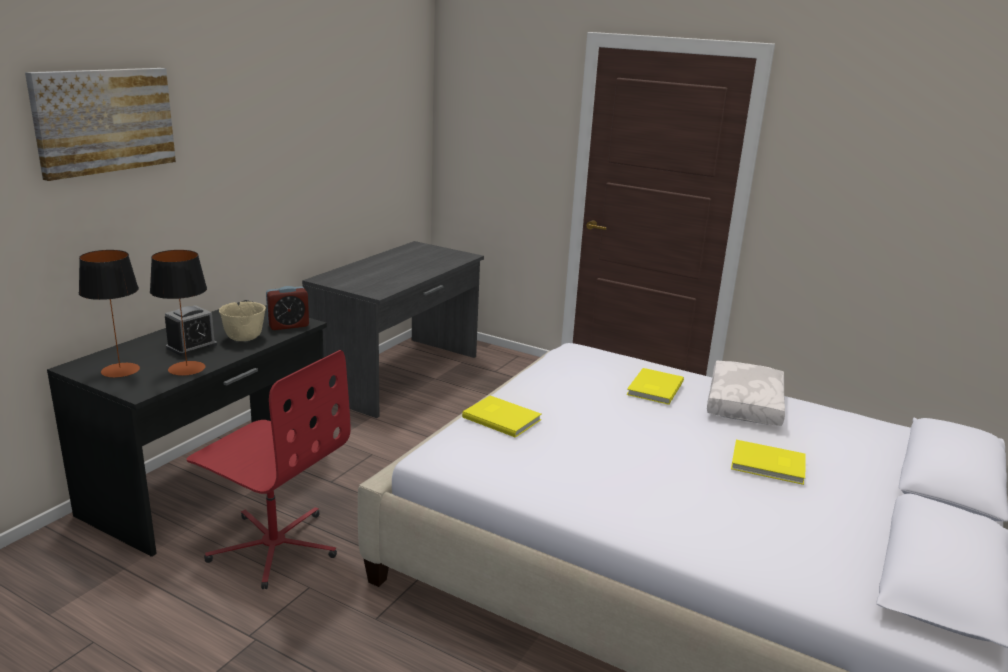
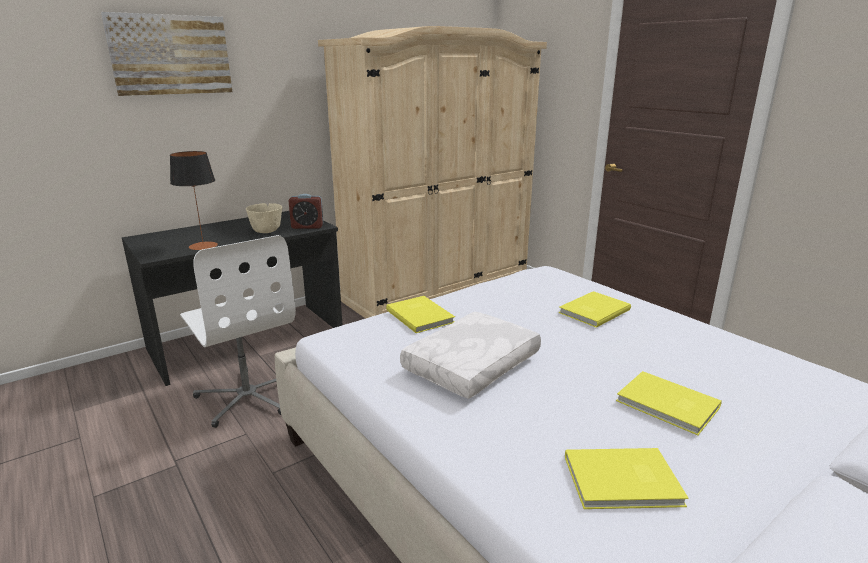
camera: 25 degrees right, 0 degrees up
table lamp [79,250,140,378] -> none
alarm clock [165,305,217,356] -> none
red office chair [187,350,351,589] -> white office chair [180,235,296,428]
grey desk [302,241,484,418] -> beige wardrobe [318,26,547,319]
white pillow [707,361,785,426] -> white pillow moved to [400,312,541,399]
none -> yellow book [565,448,689,509]

